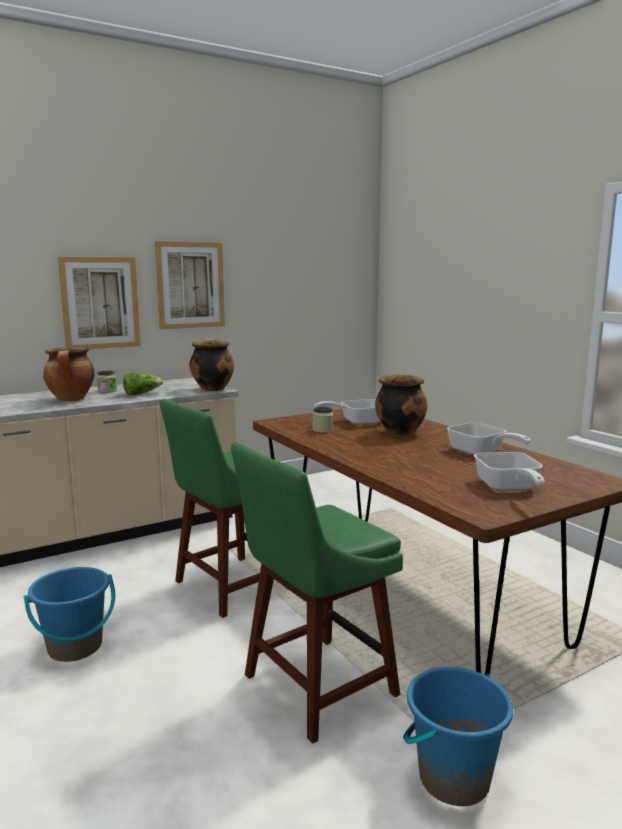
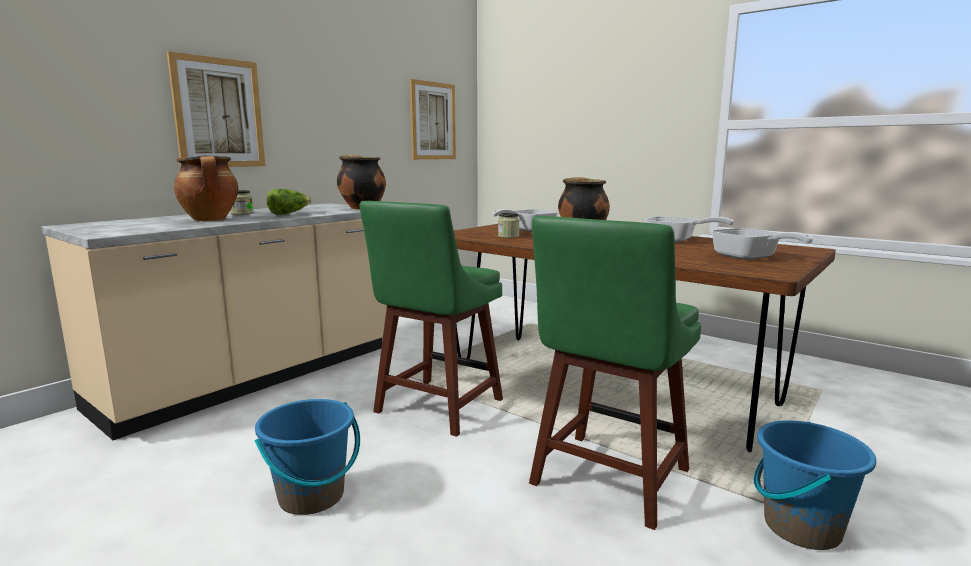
camera: 20 degrees left, 0 degrees up
picture [155,241,225,329] -> picture moved to [410,79,456,160]

